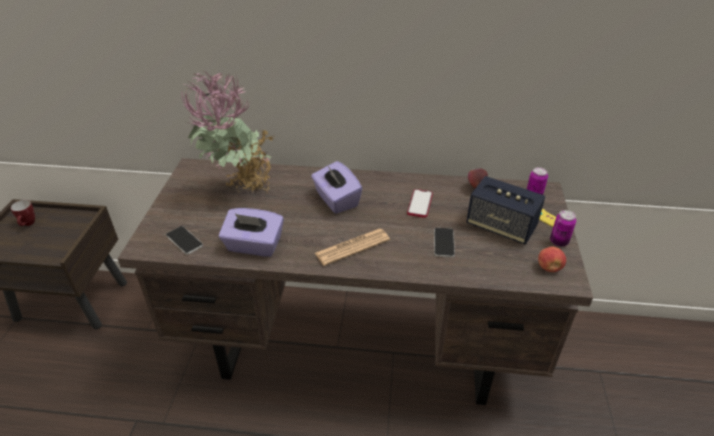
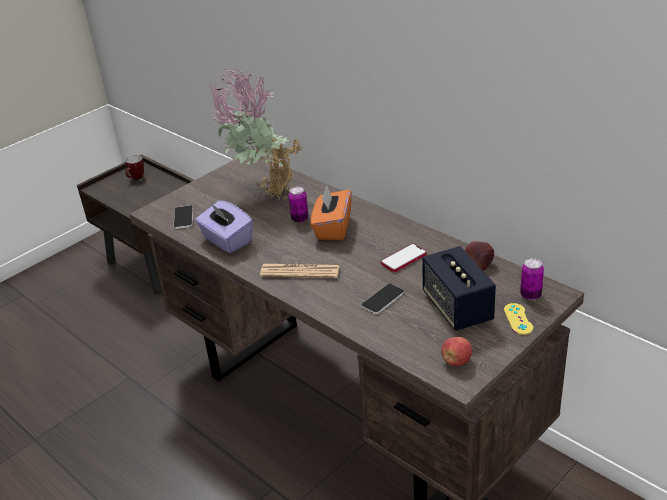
camera: 40 degrees right, 5 degrees down
purple tissue box [311,161,362,214] -> orange tissue box [311,186,352,240]
can [550,210,576,247] -> can moved to [288,187,309,223]

